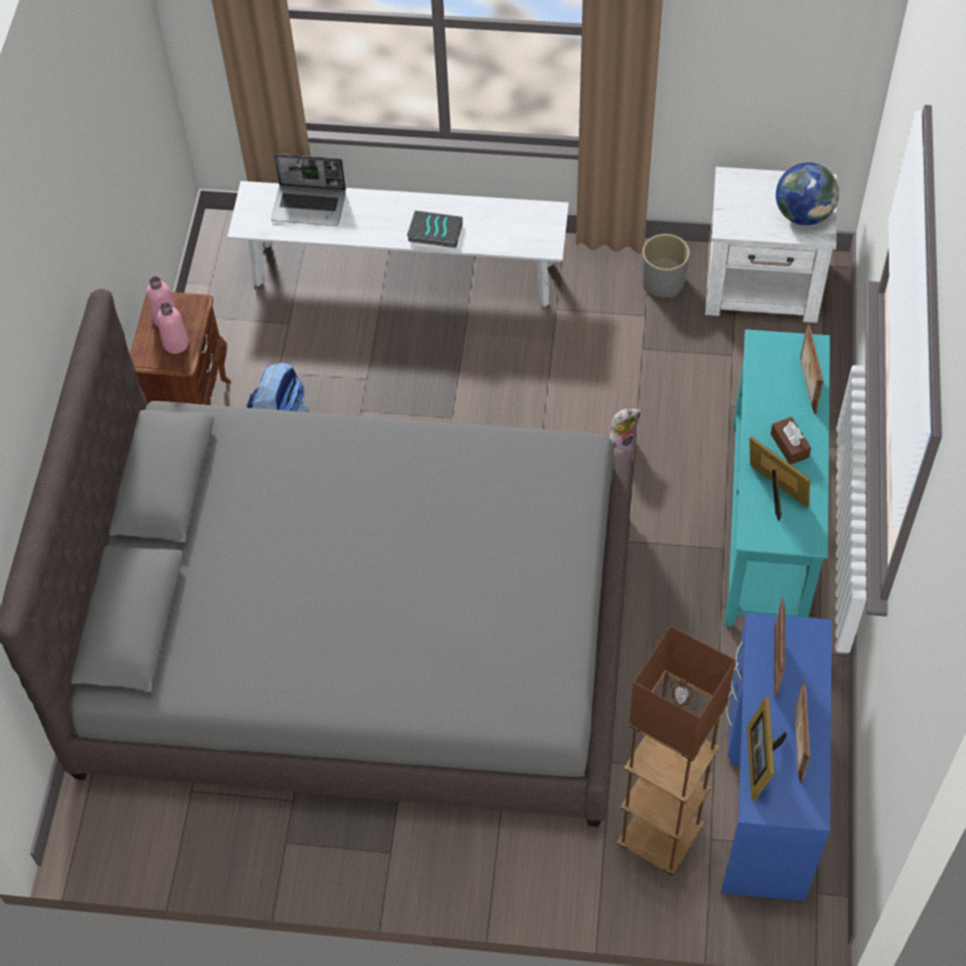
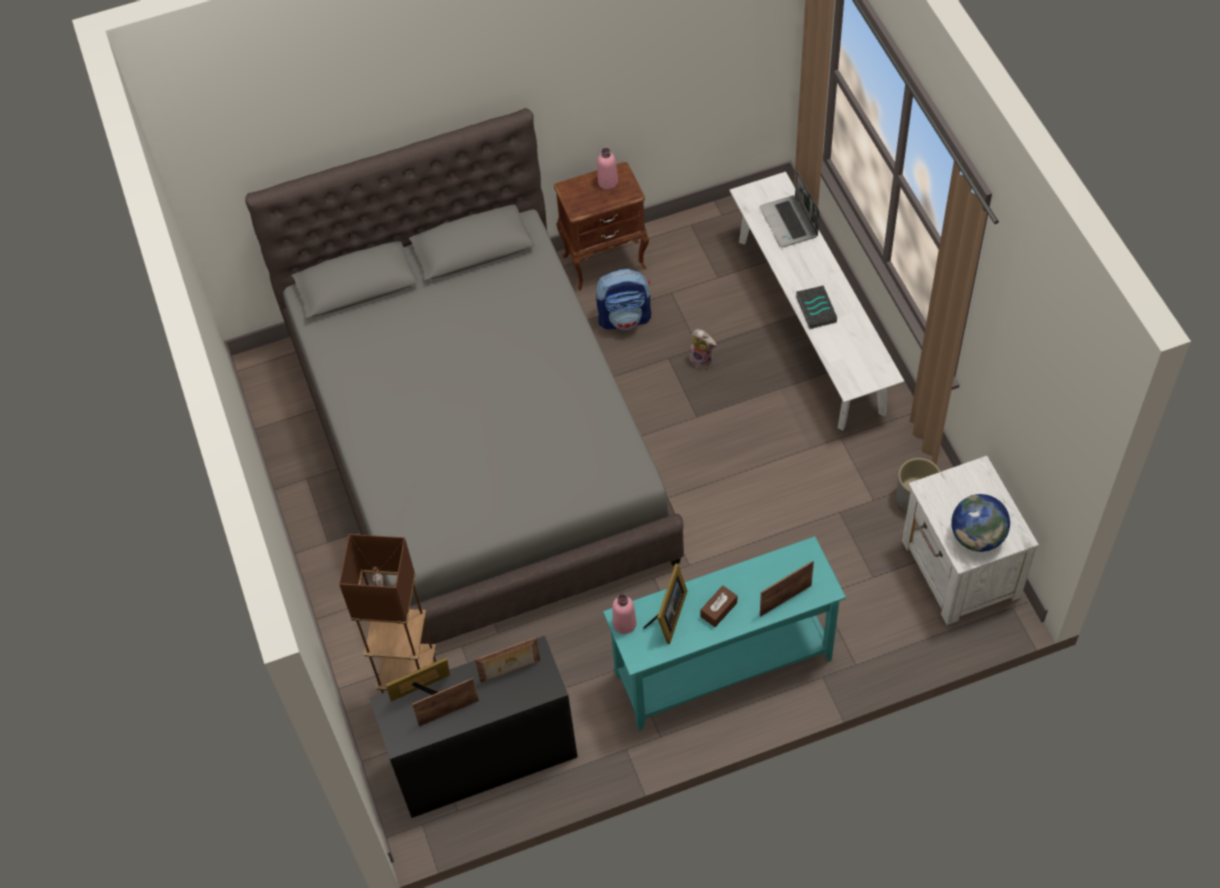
camera: 65 degrees right, 0 degrees up
pink bottle [157,302,189,354] -> pink bottle moved to [612,594,637,634]
plush toy [608,409,641,455] -> plush toy moved to [689,329,716,369]
blue desk [721,612,832,901] -> black desk [370,636,578,818]

